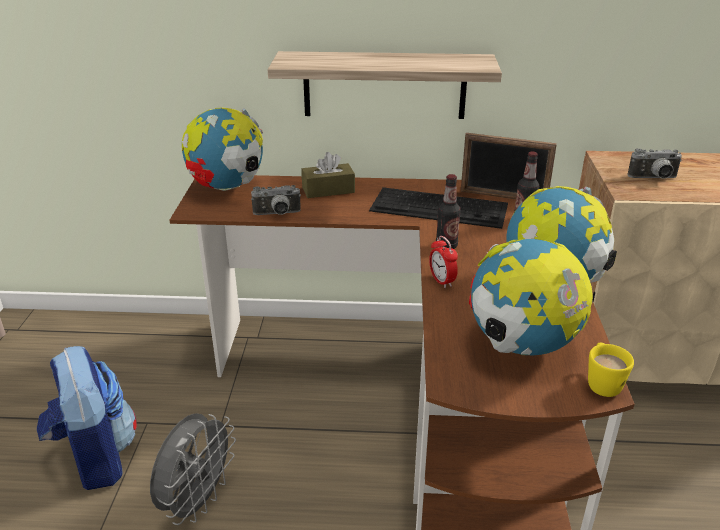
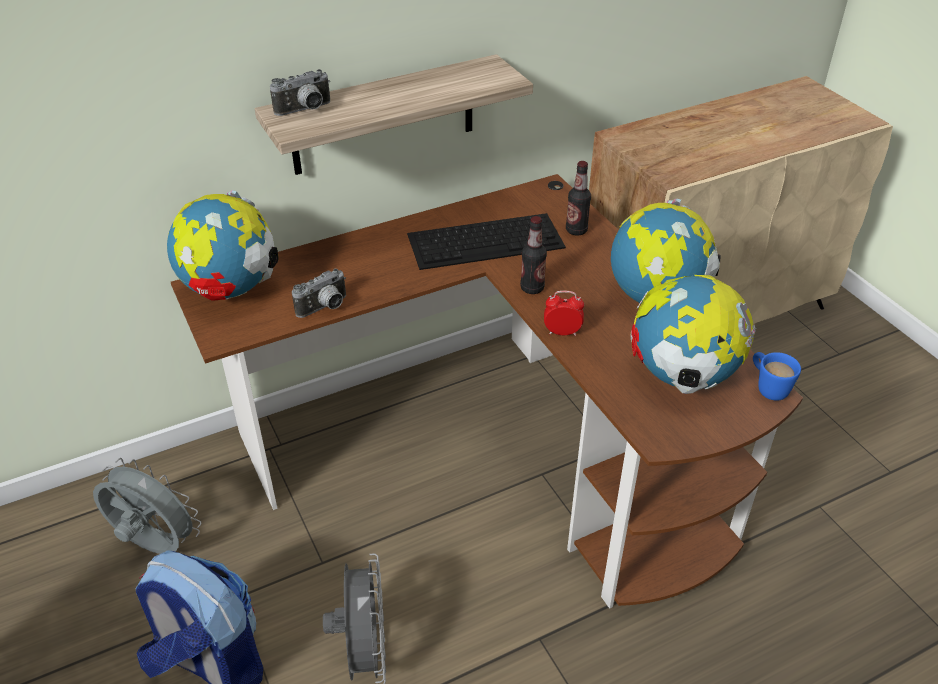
camera: 30 degrees left, 10 degrees up
brown tissue box [301,152,355,198] -> none
alarm clock [429,236,458,288] -> alarm clock turned 150 degrees clockwise [544,291,584,336]
picture frame [461,133,557,199] -> none
yellow mug [588,343,634,397] -> blue mug [753,352,801,401]
camera [627,148,682,179] -> camera moved to [270,69,330,116]
none -> grey fan [93,458,201,554]

